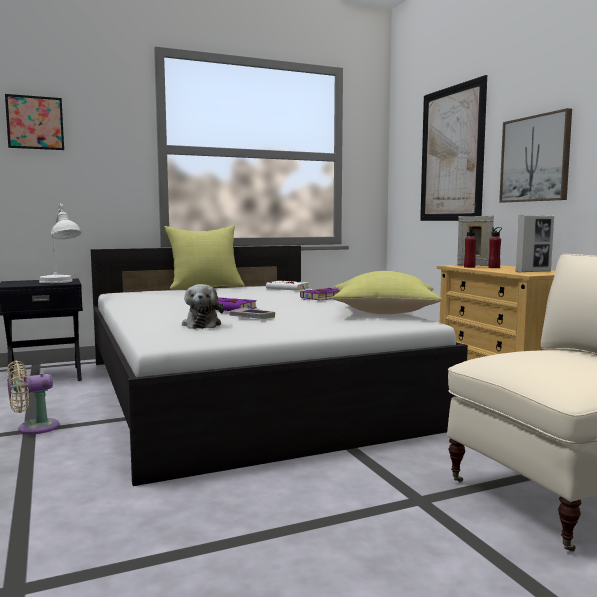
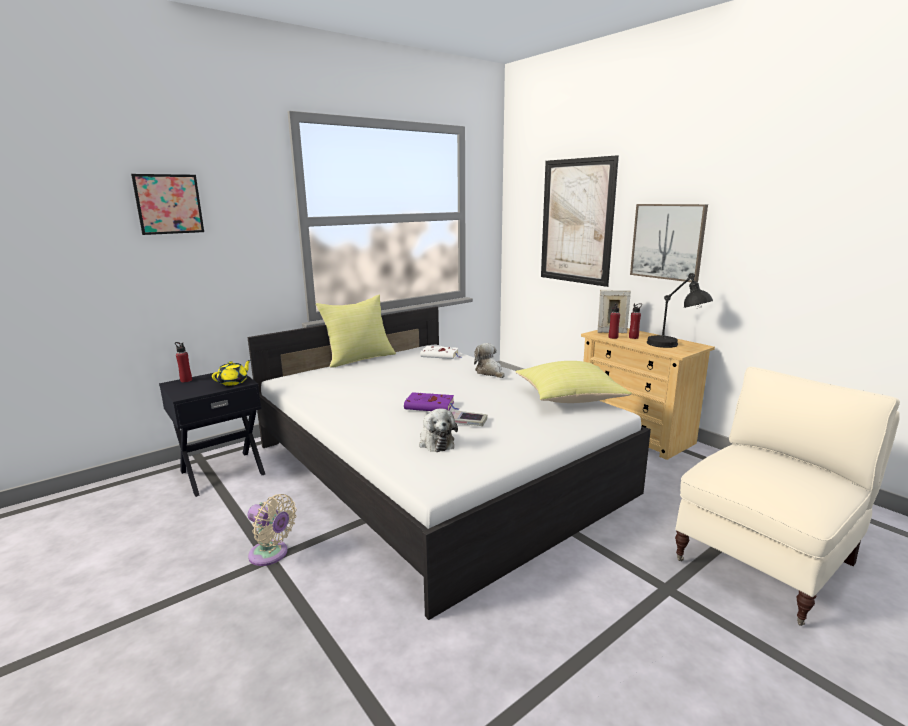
camera: 15 degrees left, 10 degrees up
beige fan [7,361,60,434] -> beige fan turned 105 degrees counterclockwise [247,494,297,566]
white table lamp [39,204,82,283] -> yellow teapot [212,360,251,386]
purple book [300,288,340,301] -> plush toy [474,343,505,378]
picture frame [516,215,554,272] -> black table lamp [647,273,713,348]
none -> red bottle [175,342,192,382]

